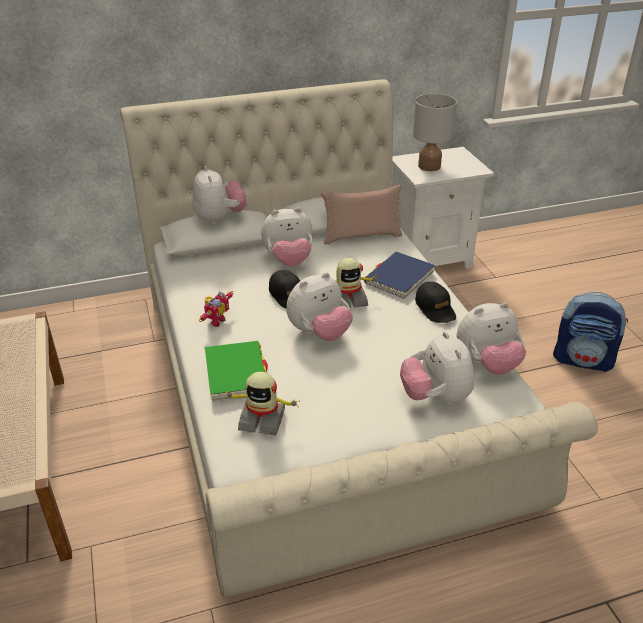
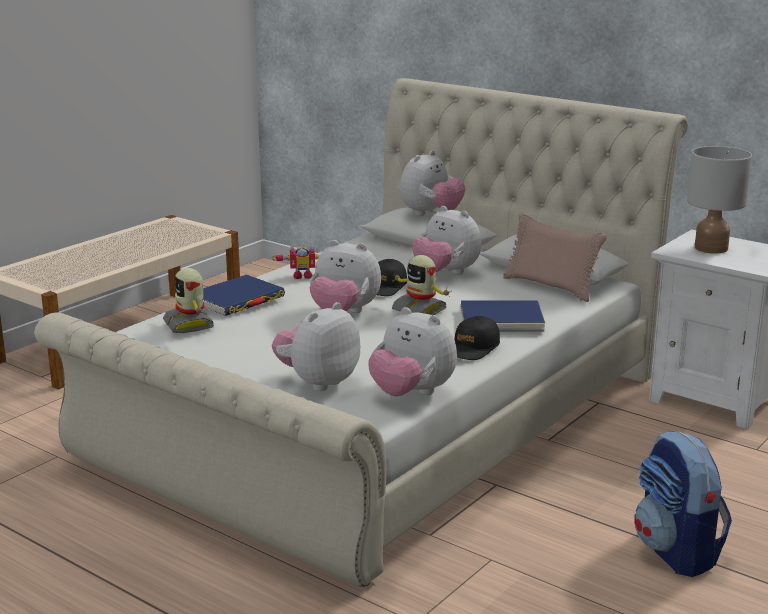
camera: 55 degrees right, 15 degrees down
green book [205,341,268,401] -> blue book [203,275,285,316]

